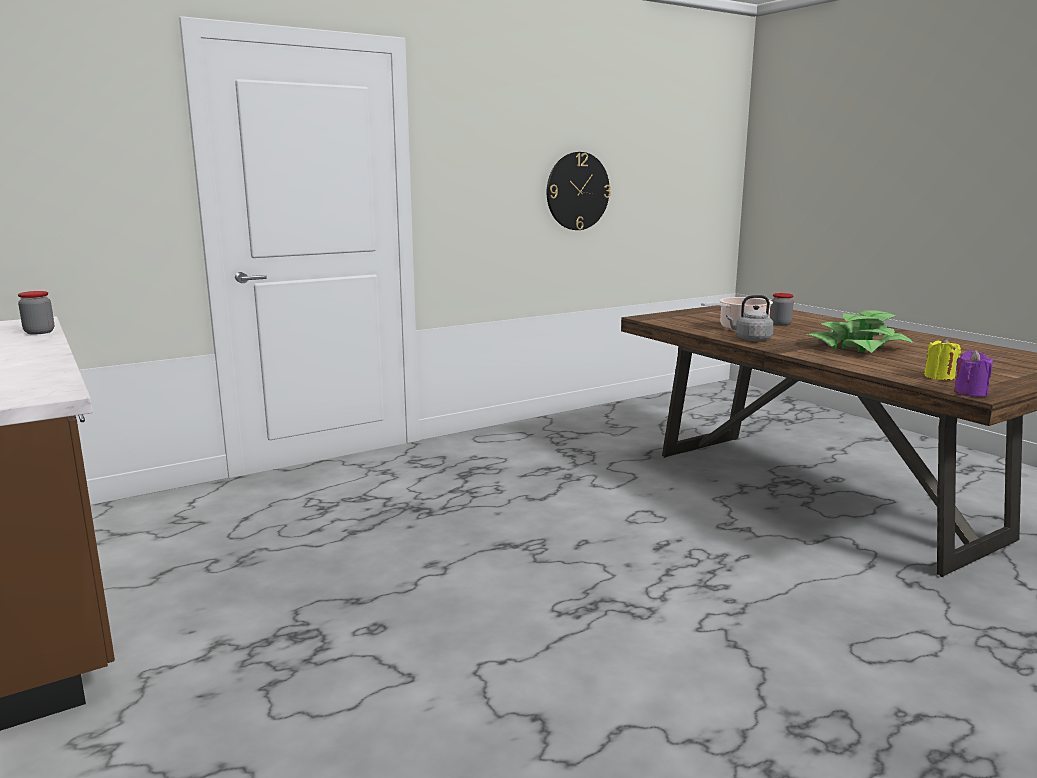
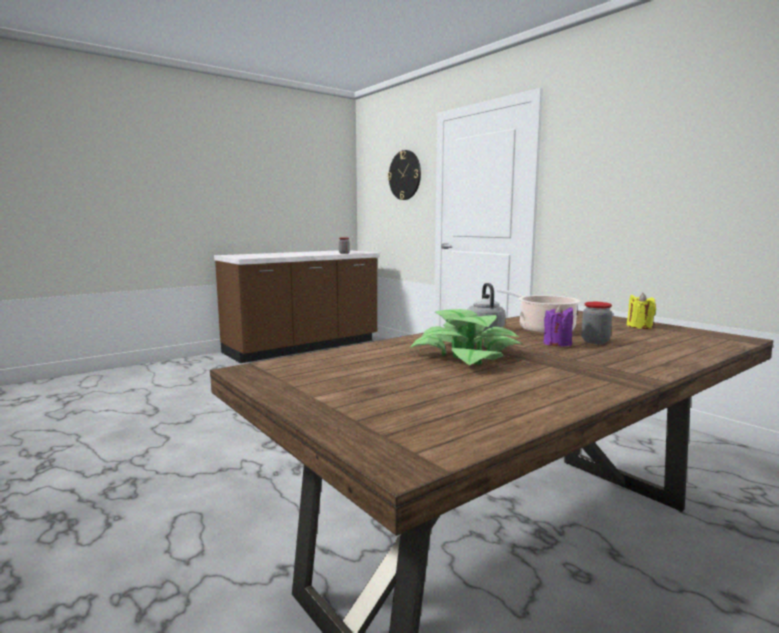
camera: 85 degrees right, 5 degrees down
wall clock [547,152,611,230] -> wall clock moved to [388,150,421,200]
yellow candle [924,338,961,380] -> yellow candle moved to [627,293,656,329]
purple candle [954,350,993,397] -> purple candle moved to [544,304,573,346]

